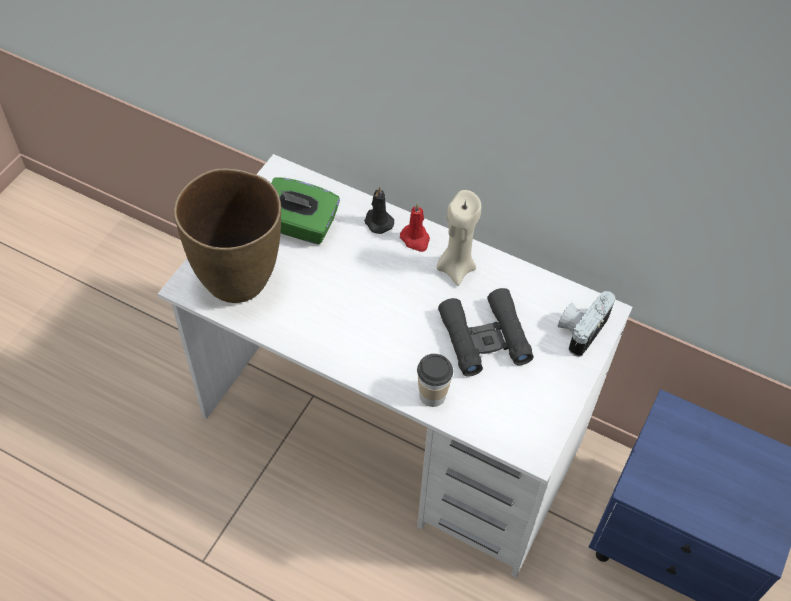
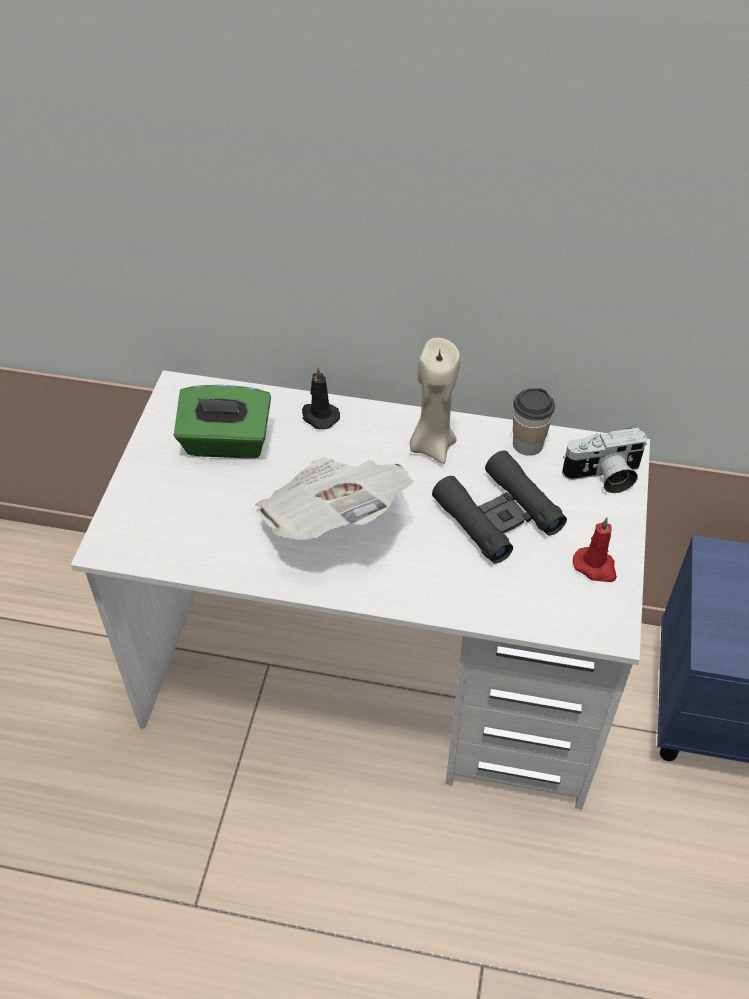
camera: 15 degrees left, 5 degrees down
brown vase [174,168,281,303] -> none
red candle [400,203,430,252] -> red candle moved to [573,517,617,582]
cup [417,354,453,407] -> cup moved to [513,388,555,456]
camera [558,291,615,357] -> camera turned 120 degrees counterclockwise [562,428,647,493]
none -> newspaper [255,457,414,540]

